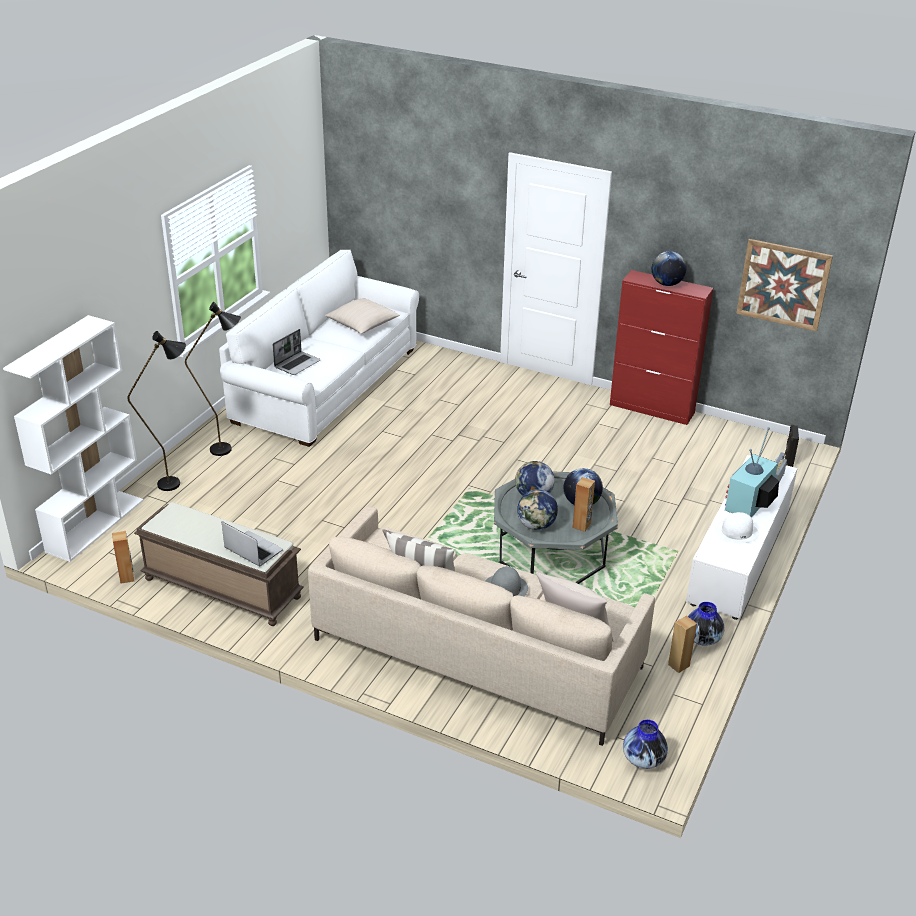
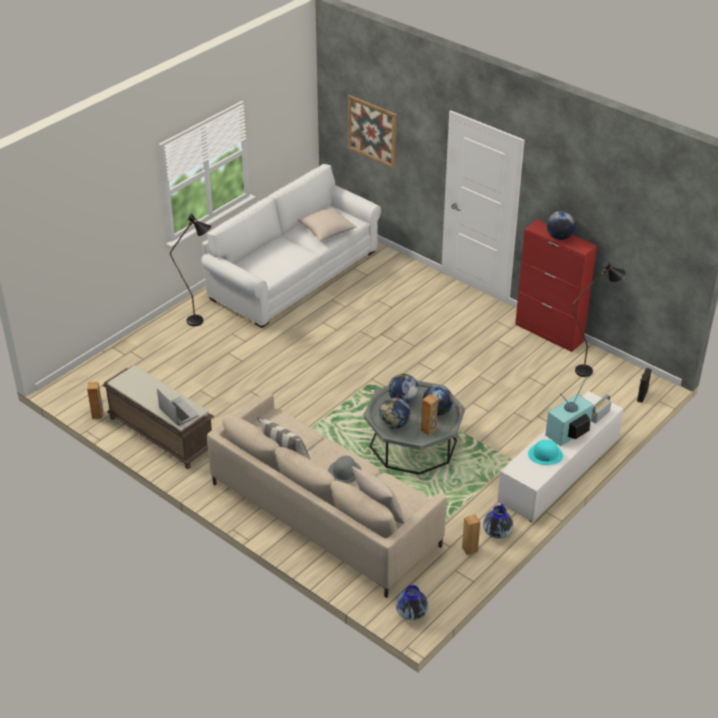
camera: 15 degrees right, 5 degrees up
white bookcase [3,315,144,562] -> none
black floor lamp [127,331,186,491] -> black floor lamp moved to [572,260,626,377]
laptop [273,329,321,375] -> none
white hat [715,512,759,544] -> turquoise hat [528,440,563,465]
picture [736,239,833,332] -> picture moved to [348,95,397,168]

